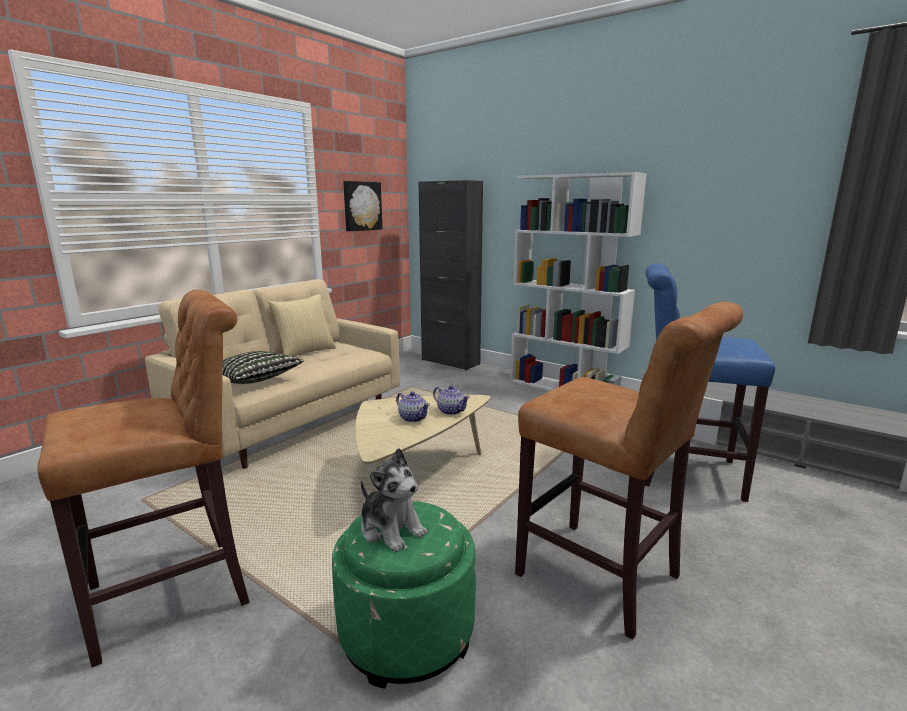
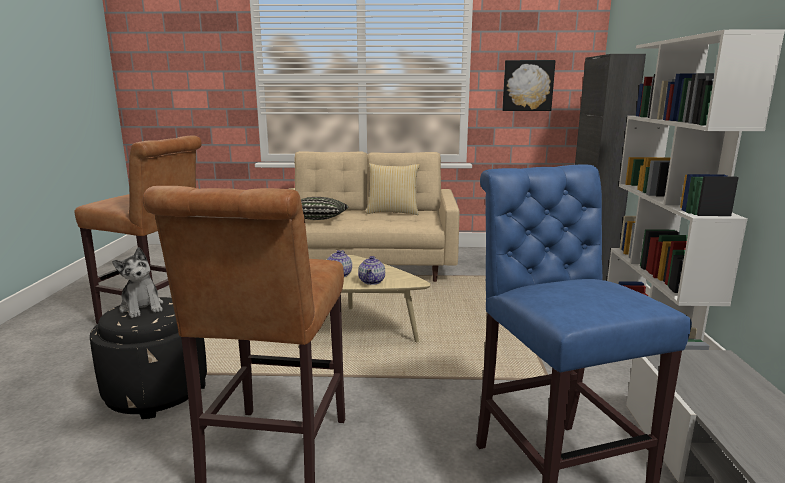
camera: 55 degrees right, 0 degrees up
green ottoman [332,501,476,689] -> black ottoman [90,297,207,419]
plush toy [361,448,427,552] -> plush toy turned 45 degrees counterclockwise [112,247,163,318]

